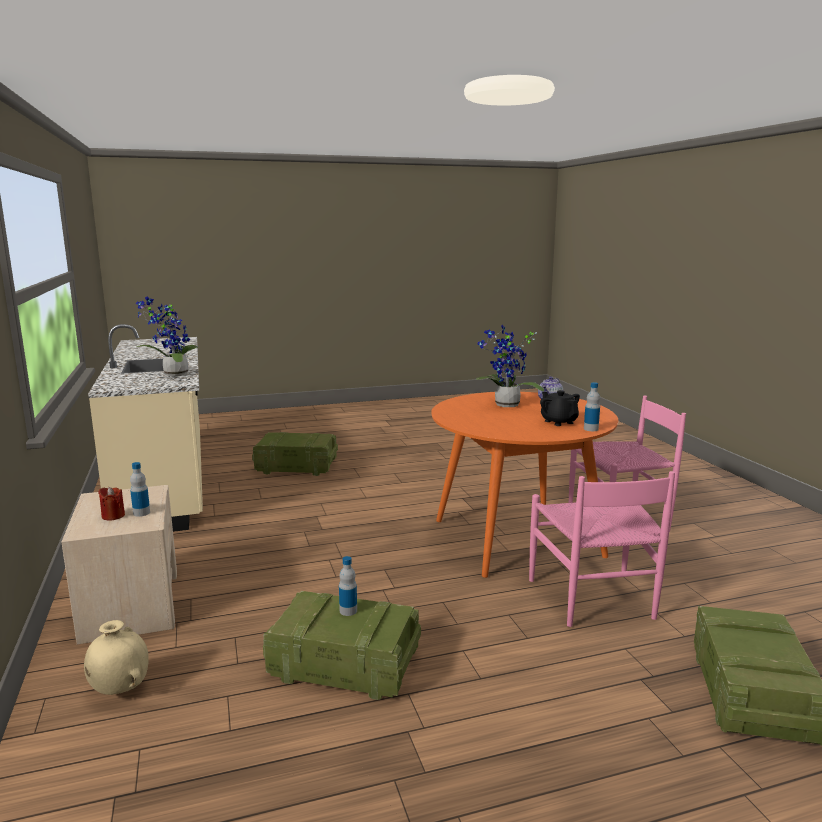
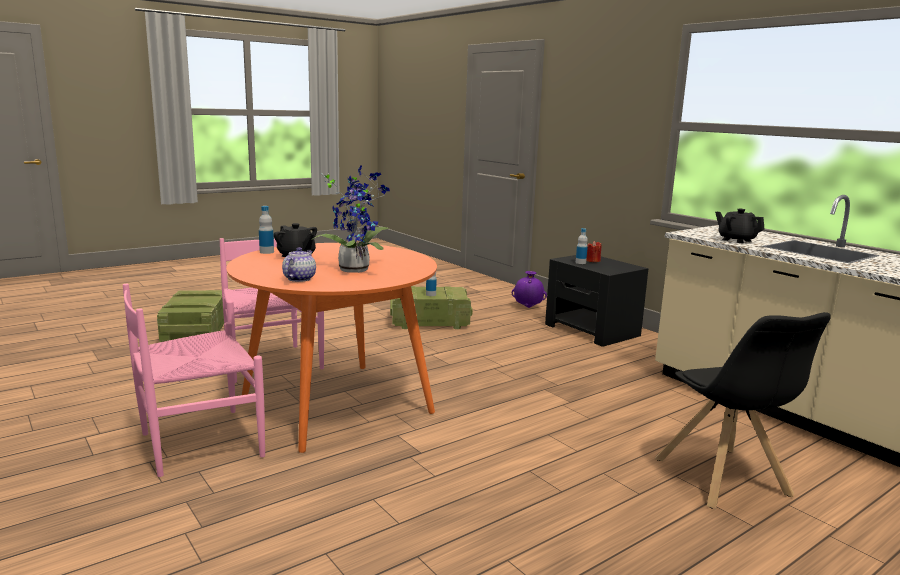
camera: 160 degrees right, 0 degrees up
beige nightstand [61,485,177,645] -> black nightstand [545,255,648,347]
beige vase [84,620,149,695] -> purple vase [512,271,547,308]
potted plant [135,296,198,376] -> black teapot [715,209,765,243]
crate [252,432,338,476] -> black chair [655,312,831,509]

